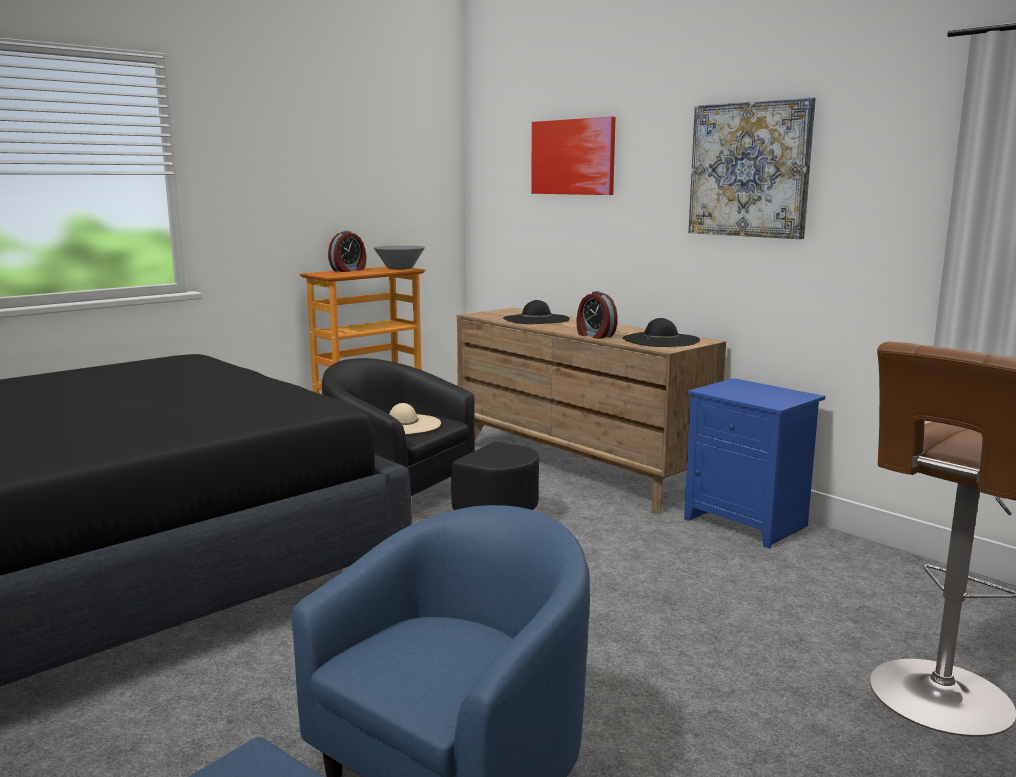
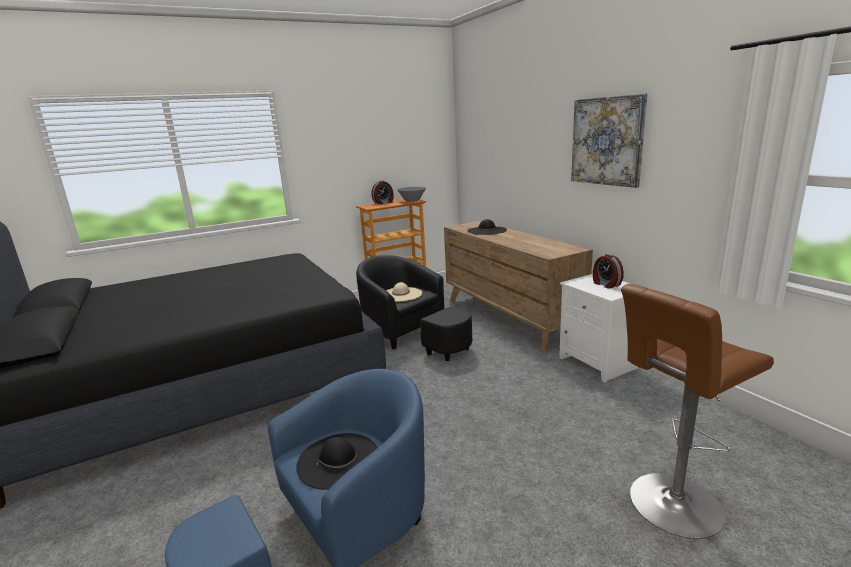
camera: 15 degrees right, 5 degrees up
picture [531,116,615,195] -> none
alarm clock [577,291,618,339] -> alarm clock moved to [593,254,624,289]
black hat [623,318,700,347] -> black hat moved to [296,433,378,490]
blue nightstand [684,378,825,549] -> white nightstand [559,274,638,383]

